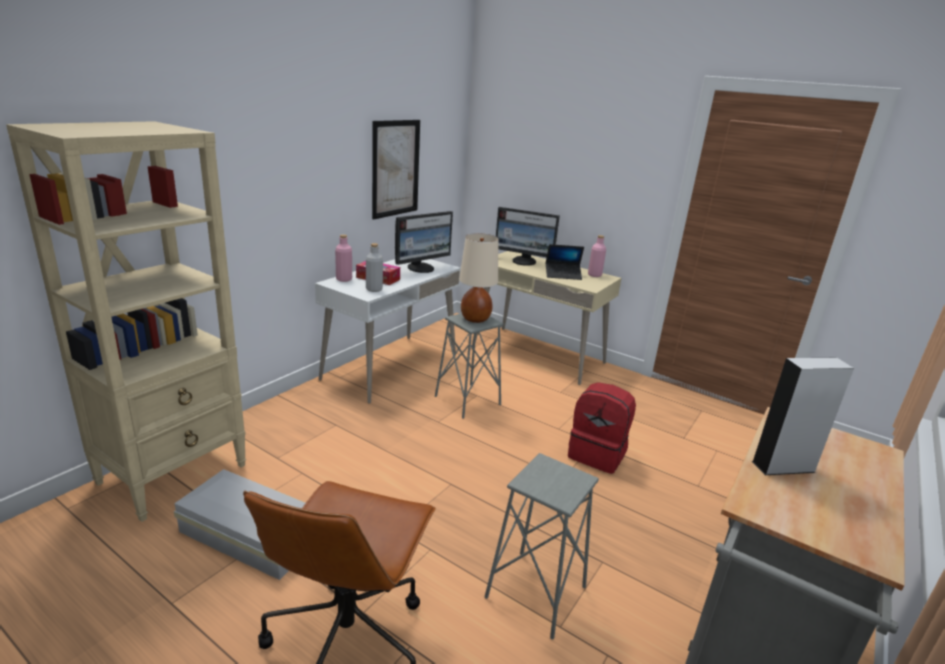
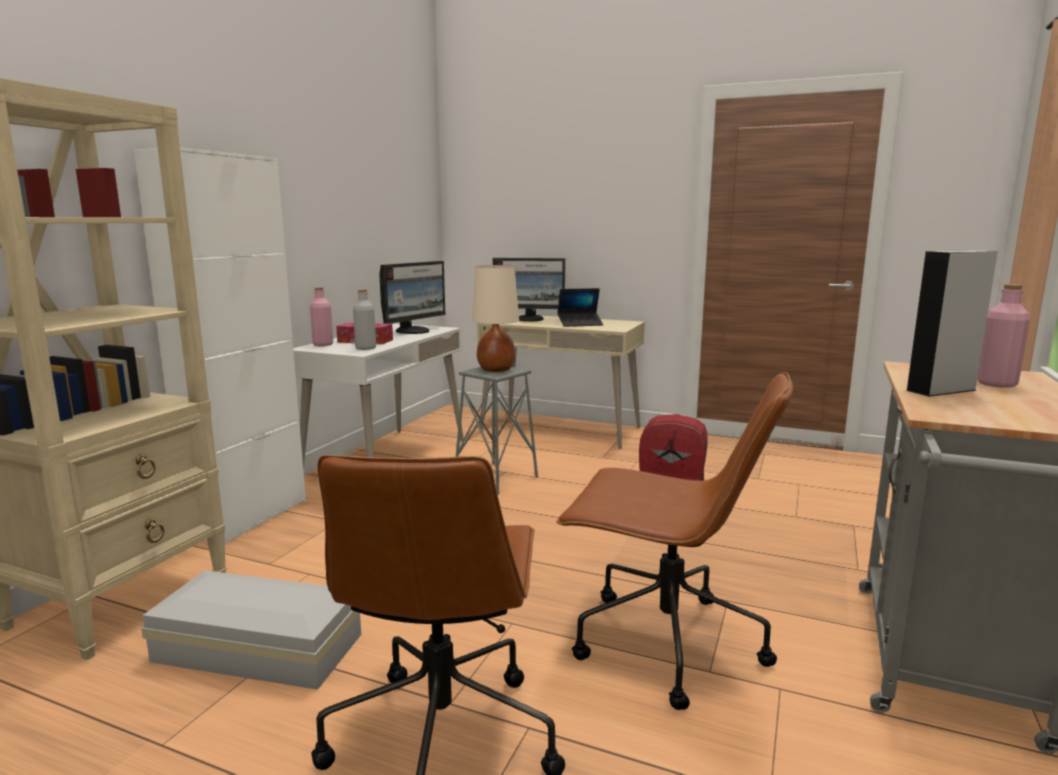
camera: 10 degrees left, 10 degrees down
picture [372,120,420,219] -> none
grey stool [485,453,599,640] -> brown office chair [556,372,793,710]
pink bottle [588,235,606,277] -> pink bottle moved to [977,284,1030,388]
none -> white cabinet [134,147,306,545]

